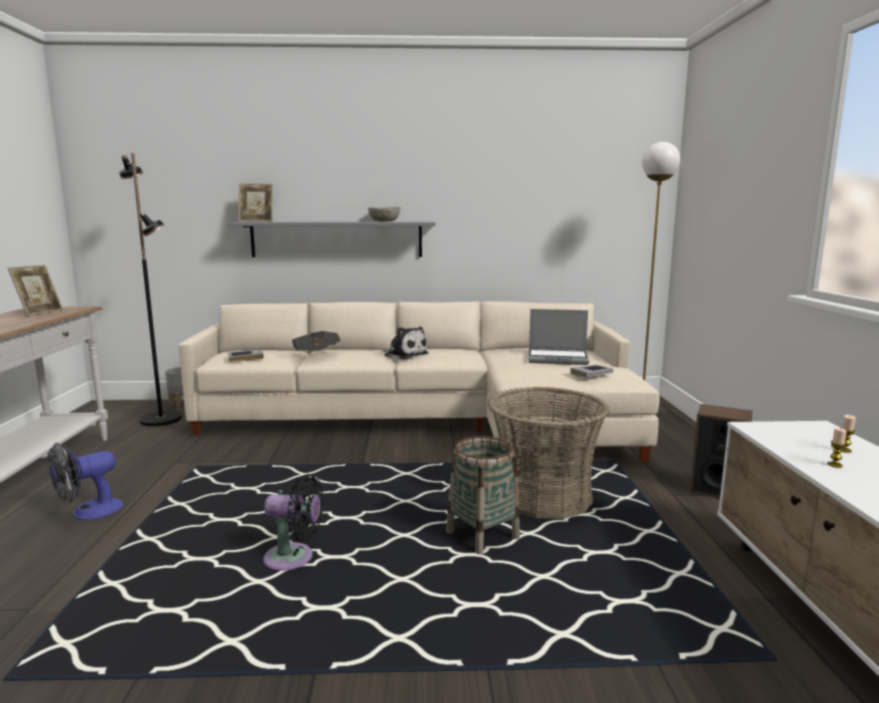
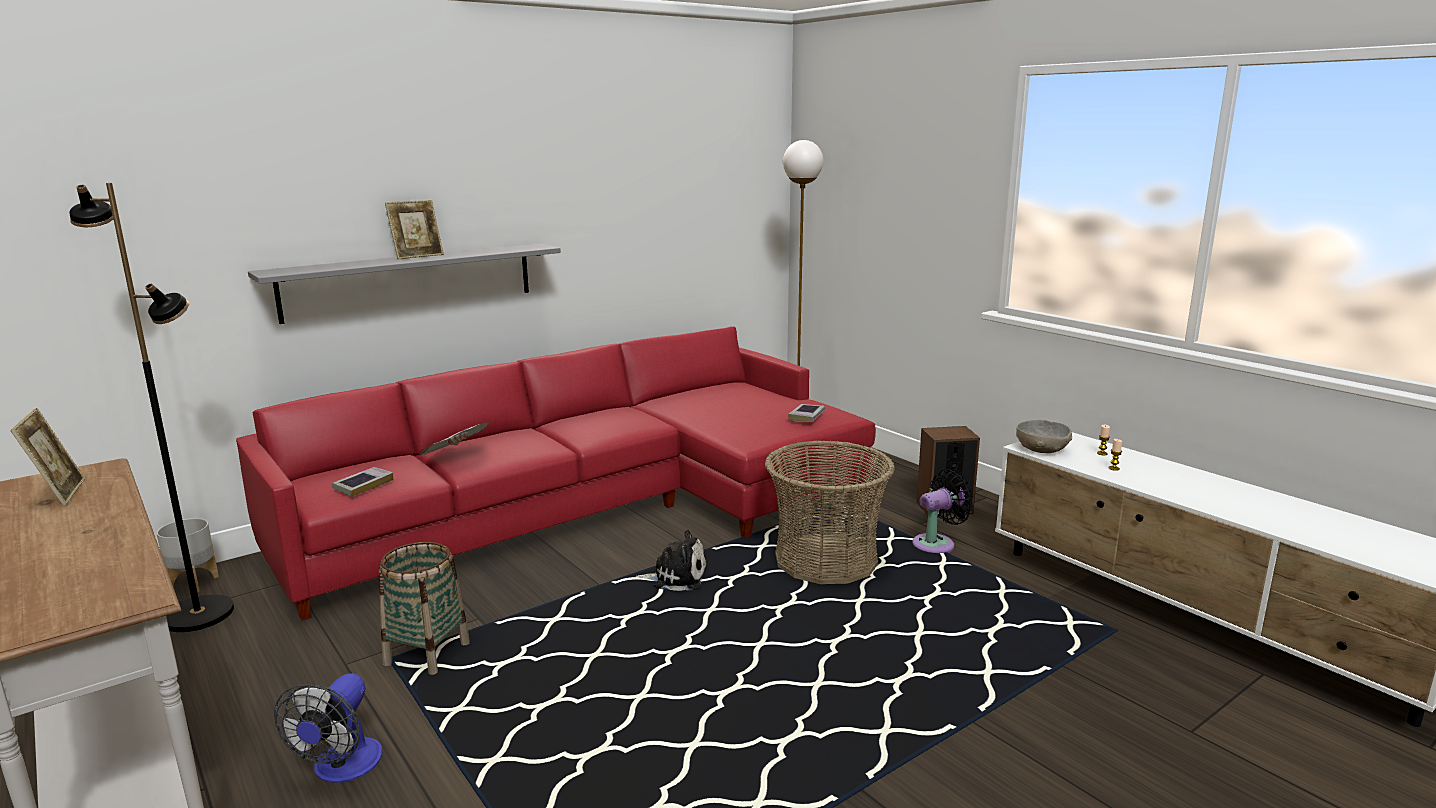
camera: 35 degrees left, 5 degrees up
beige sofa [179,301,660,463] -> red sofa [236,326,876,621]
picture frame [239,183,273,222] -> picture frame moved to [385,200,444,259]
black fan [263,474,323,571] -> black fan moved to [912,469,973,553]
grey bowl [368,207,400,222] -> grey bowl moved to [1016,420,1072,453]
plush toy [382,327,429,360] -> plush toy moved to [636,530,707,591]
basket [446,436,520,554] -> basket moved to [379,542,470,675]
laptop [528,309,589,365] -> none

